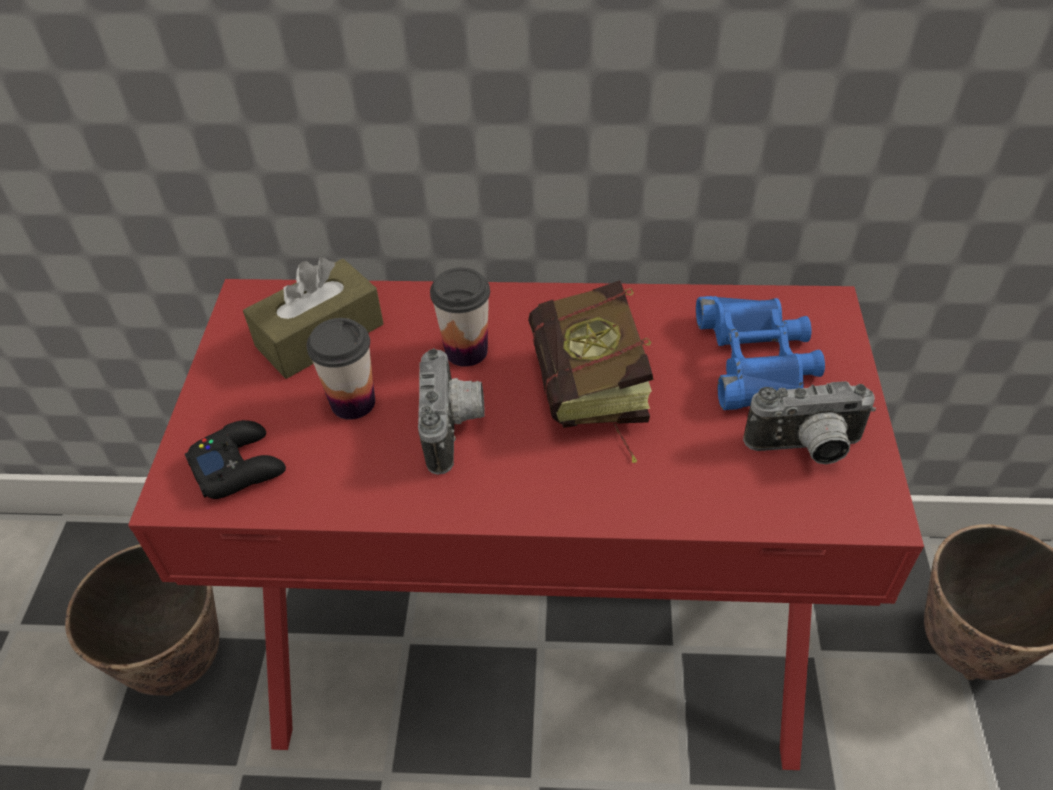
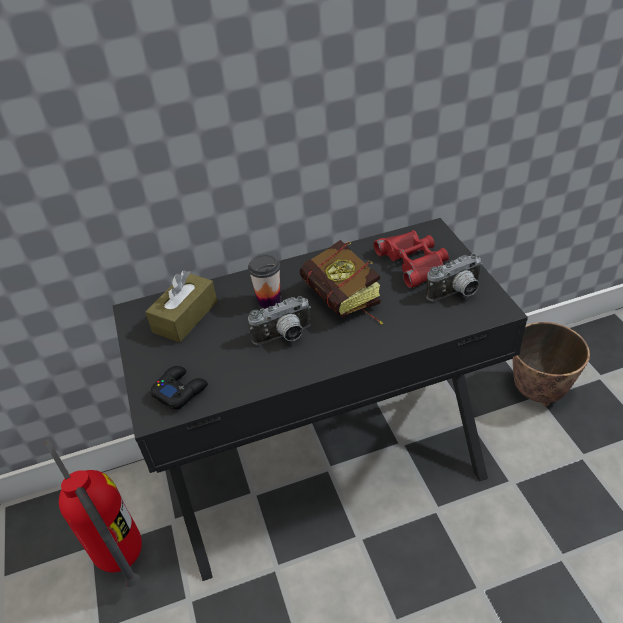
camera: 20 degrees left, 5 degrees down
planter [65,544,219,696] -> fire extinguisher [44,439,142,587]
red desk [128,279,924,770] -> black desk [113,218,528,581]
cup [306,318,375,420] -> none
camera [418,348,485,475] -> camera turned 90 degrees clockwise [248,296,311,345]
blue binoculars [696,296,825,410] -> red binoculars [373,230,449,288]

